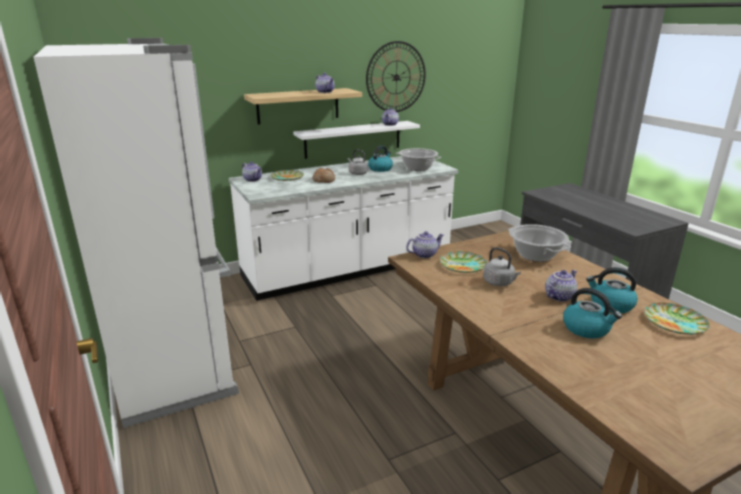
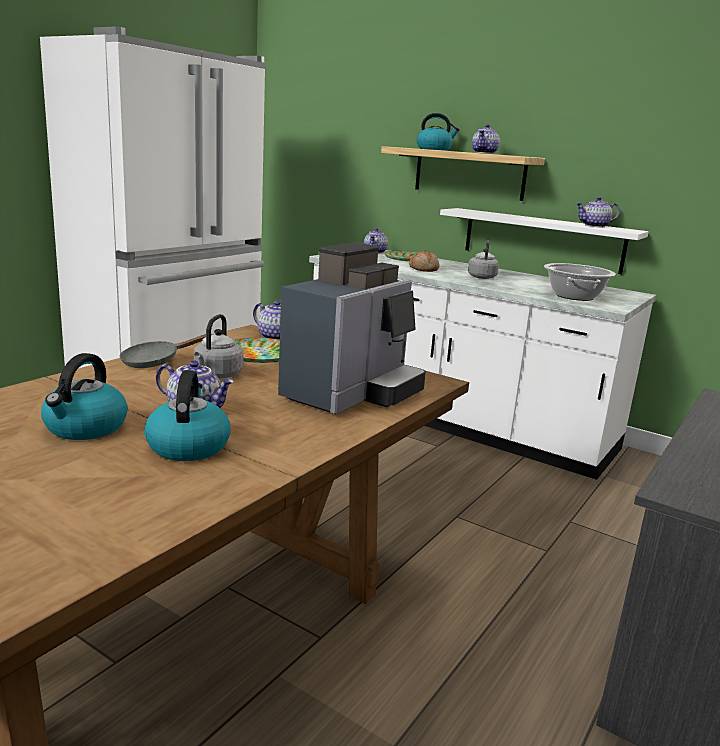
camera: 60 degrees right, 5 degrees down
wall clock [366,41,426,112] -> none
kettle [368,146,393,172] -> kettle moved to [417,113,459,150]
cooking pot [508,224,571,262] -> coffee machine [278,242,426,414]
plate [644,303,710,335] -> none
none -> grey frying pan [120,334,213,368]

